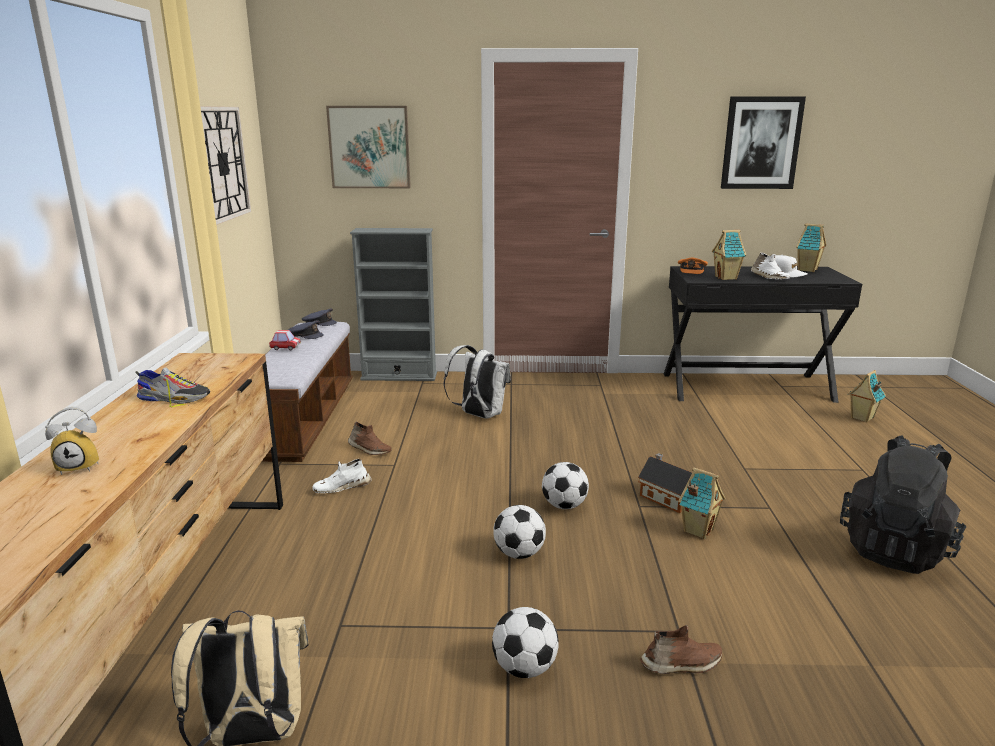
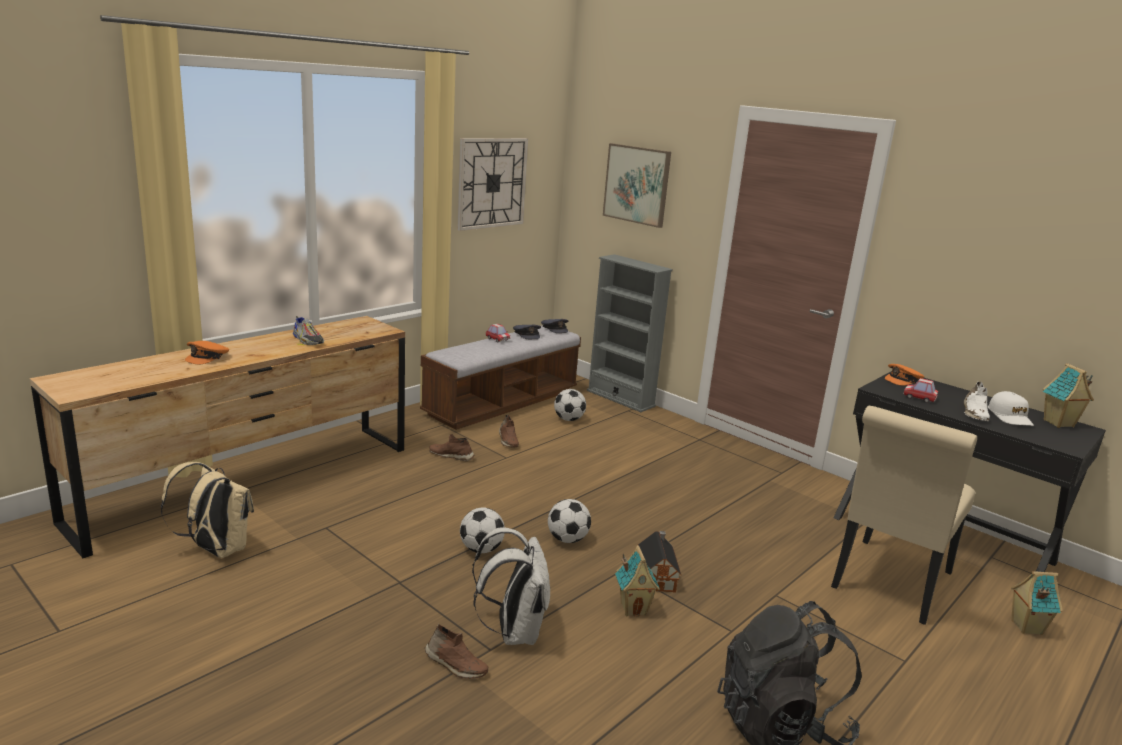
camera: 40 degrees right, 0 degrees up
alarm clock [45,407,99,475] -> orange cap [185,341,229,364]
white shoe [312,459,372,493] -> brown shoe [429,434,474,461]
white backpack [443,345,511,419] -> white backpack moved to [472,527,550,645]
football [492,607,559,678] -> football moved to [554,389,586,421]
toy house [712,230,746,280] -> toy car [903,378,938,403]
picture [721,96,806,189] -> none
none -> beige chair [831,406,977,625]

